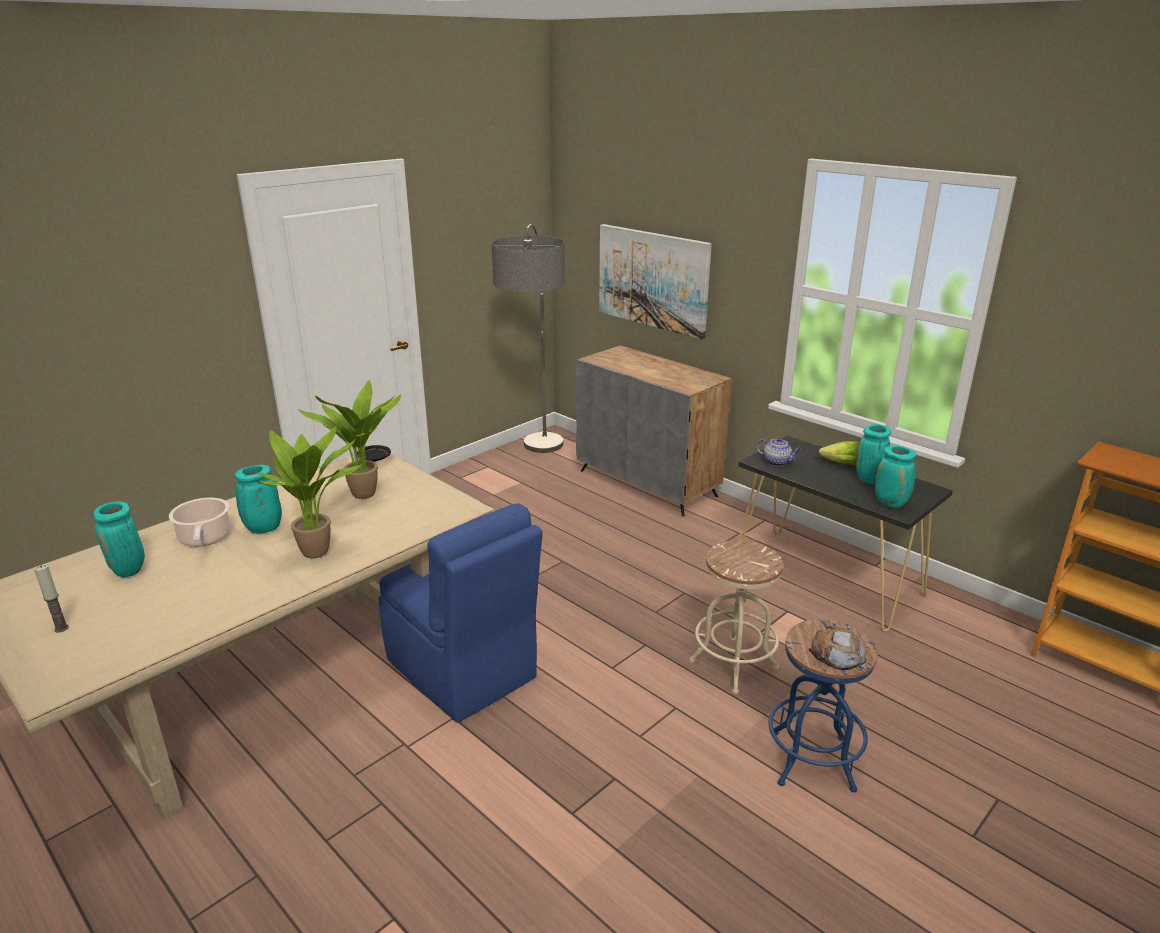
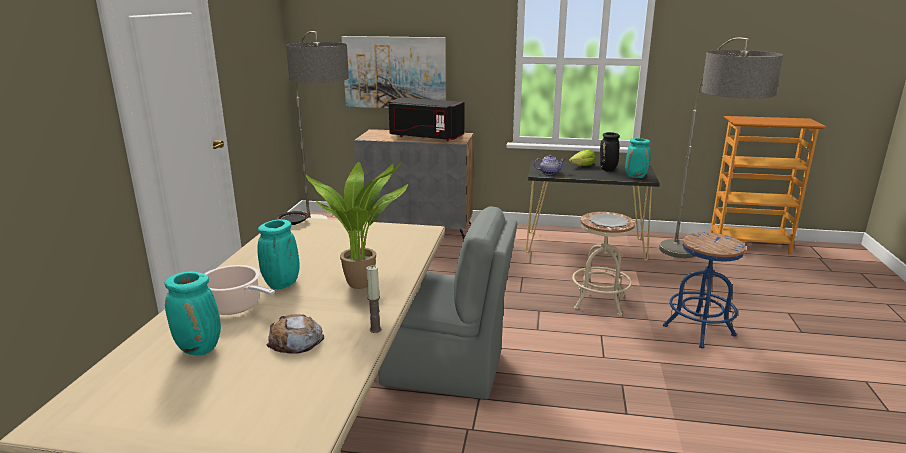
camera: 35 degrees left, 5 degrees down
candle [34,564,69,632] -> candle moved to [366,265,381,333]
potted plant [298,381,401,499] -> none
blue chair [379,503,543,723] -> grey chair [378,206,518,400]
bread [809,626,867,670] -> bread moved to [266,314,324,354]
turquoise vase [856,424,891,484] -> black vase [600,132,620,171]
none -> black microwave [388,97,465,141]
none -> plate [589,213,628,228]
none -> floor lamp [659,37,783,258]

